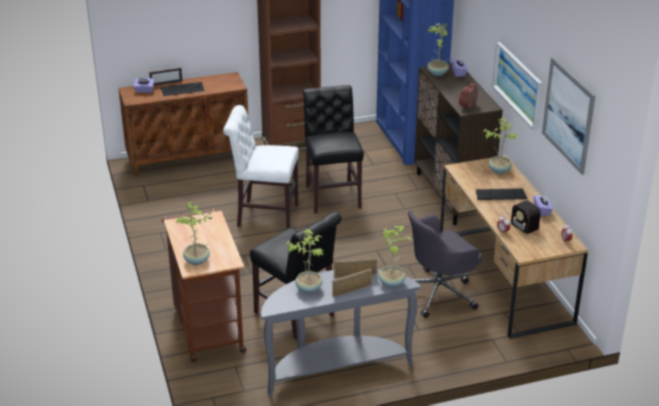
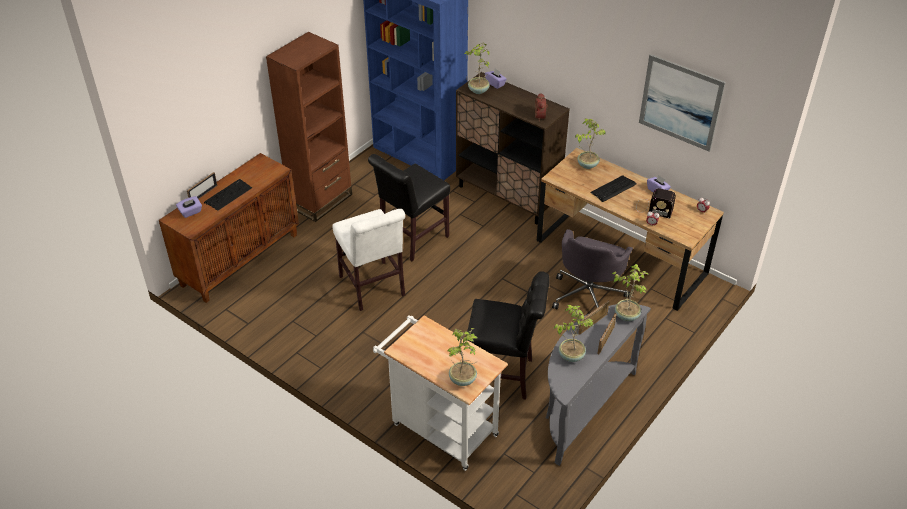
camera: 35 degrees left, 10 degrees up
brown cart [162,208,247,363] -> white cart [373,315,508,471]
white chair [223,105,299,229] -> white chair turned 90 degrees counterclockwise [332,209,405,311]
black chair [303,85,364,213] -> black chair turned 90 degrees counterclockwise [368,154,450,261]
picture [492,42,542,129] -> none

